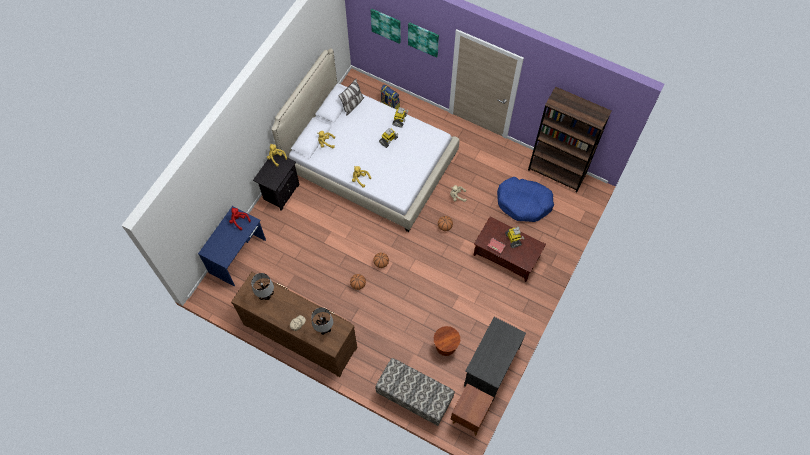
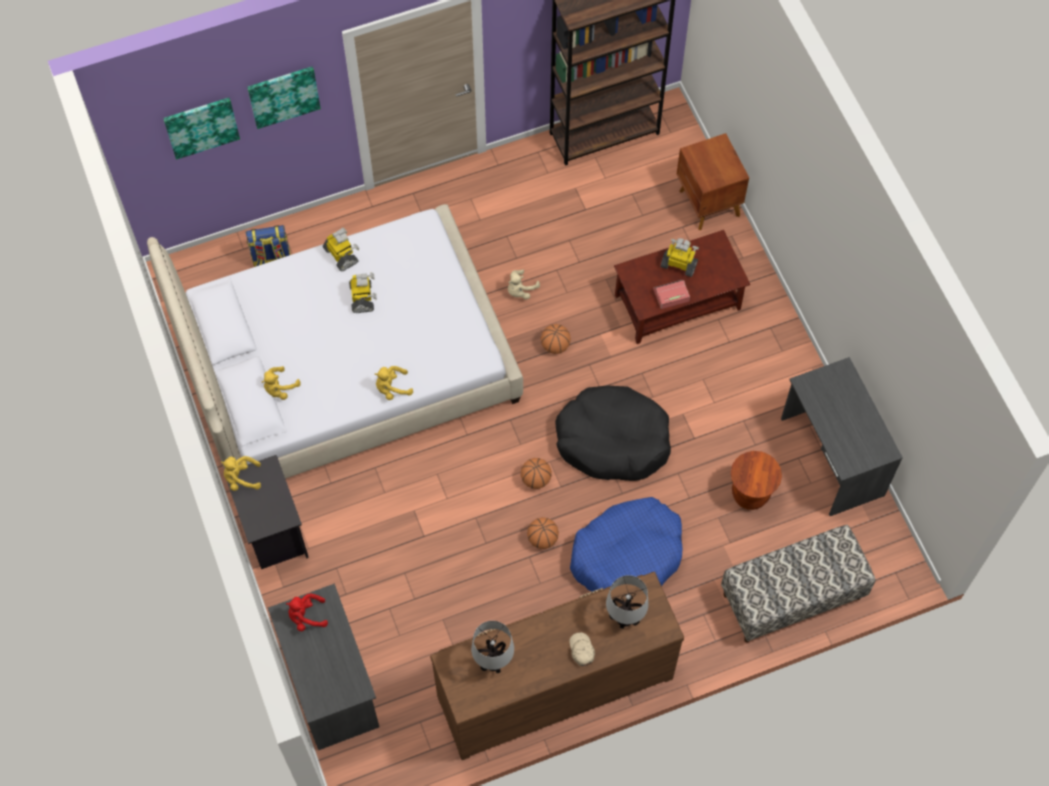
camera: 50 degrees left, 0 degrees up
blue desk [198,206,266,286] -> grey desk [268,584,379,750]
pillow [338,79,364,116] -> none
brown nightstand [451,383,494,436] -> brown nightstand moved to [677,133,749,230]
blue dog bed [497,177,554,222] -> blue dog bed moved to [570,497,683,592]
none -> black dog bed [555,386,671,481]

